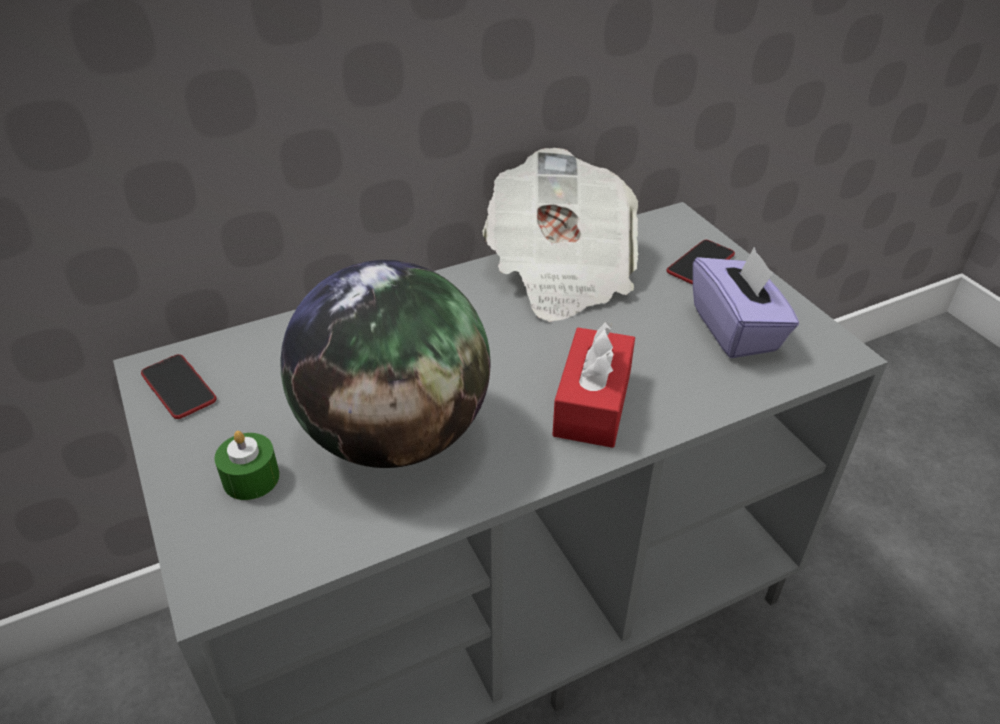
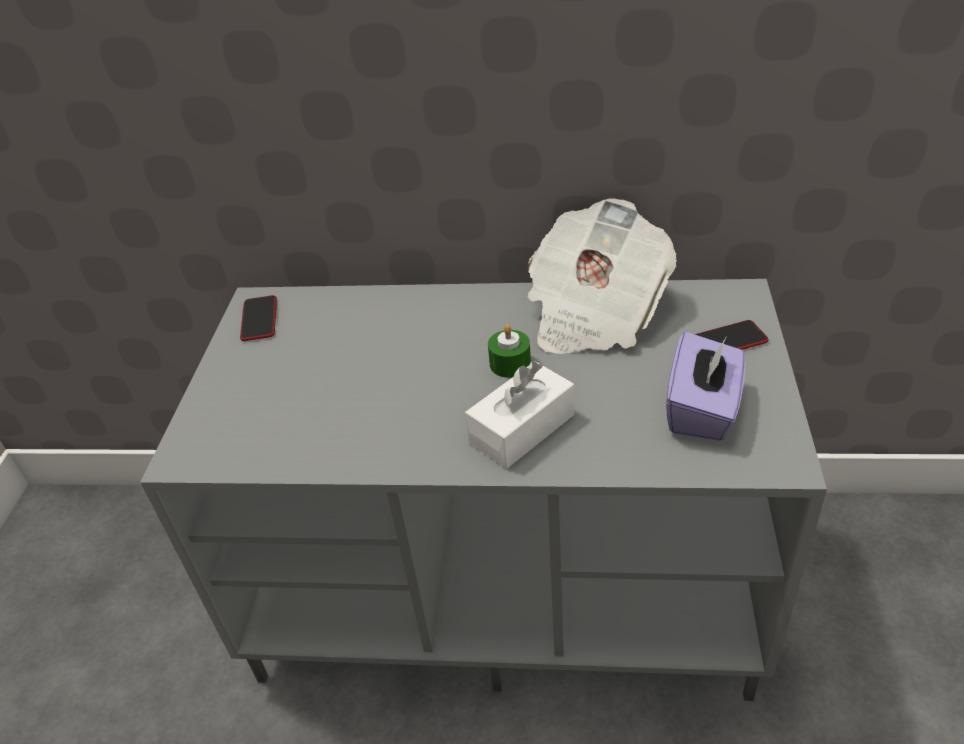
camera: 35 degrees right, 0 degrees up
green candle [214,431,280,500] -> green candle moved to [488,324,531,378]
globe [280,260,490,468] -> none
red tissue box [553,322,635,448] -> white tissue box [465,361,574,469]

